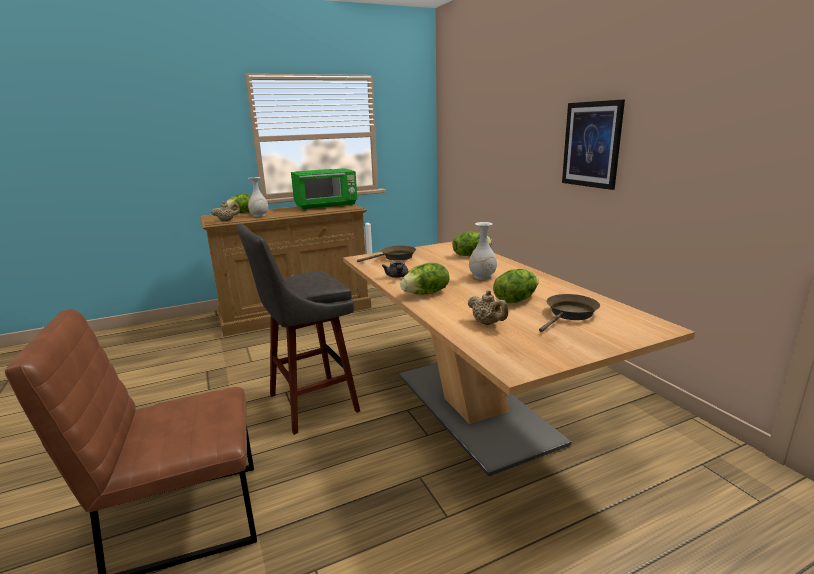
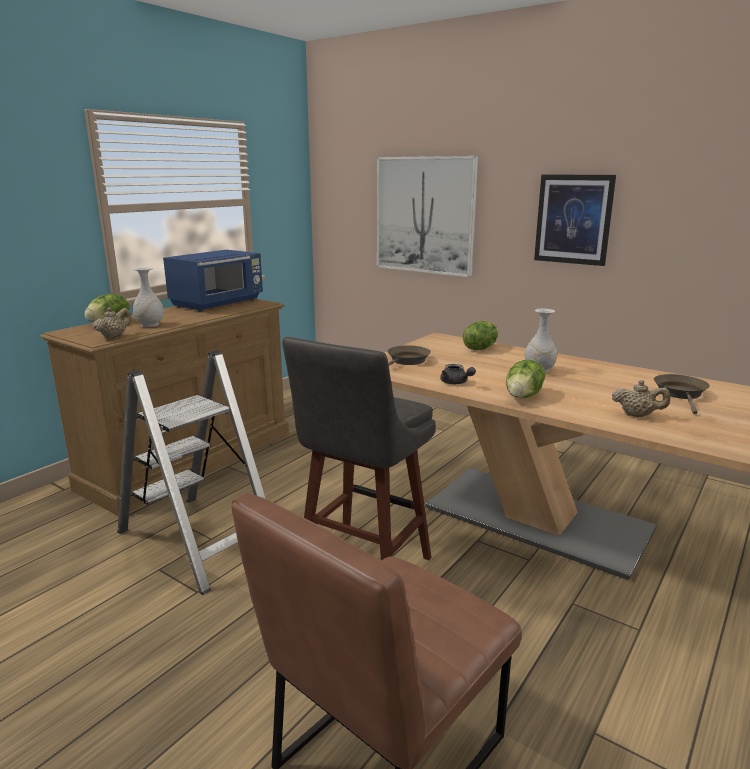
camera: 30 degrees left, 0 degrees up
green microwave [291,168,357,210] -> blue microwave [163,250,263,312]
lettuce [493,269,539,303] -> none
none -> grey step ladder [117,350,266,595]
none -> picture [377,156,478,277]

